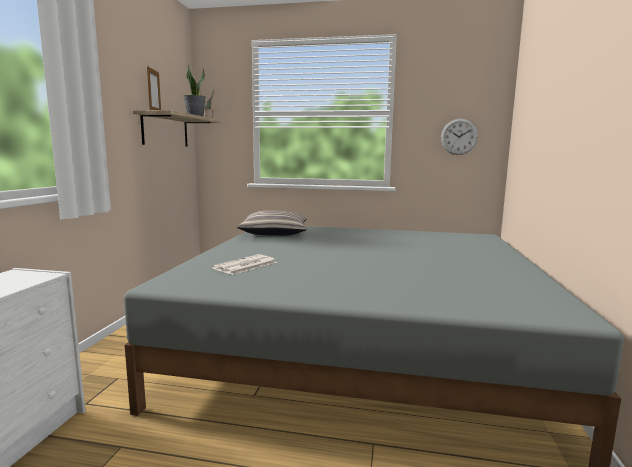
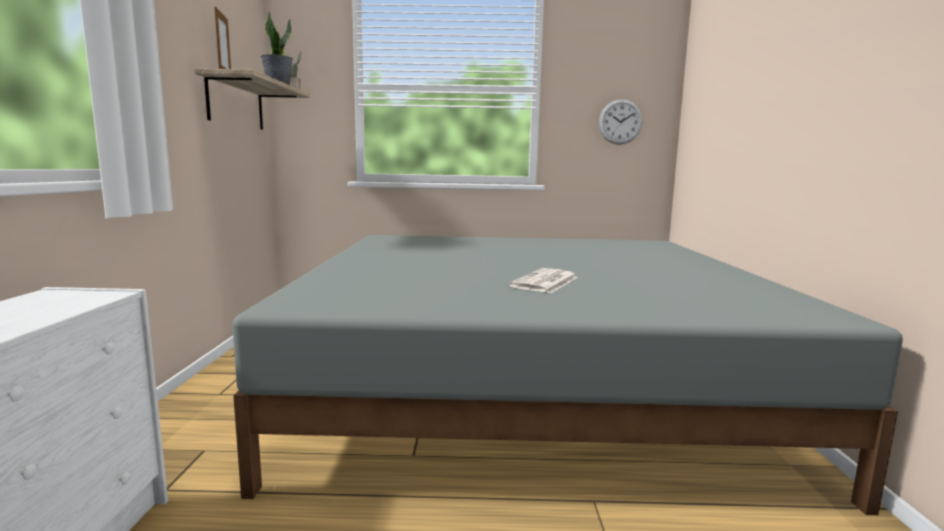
camera: 10 degrees left, 0 degrees up
newspaper [212,254,277,275] -> newspaper moved to [509,268,578,293]
pillow [237,211,307,236] -> none

